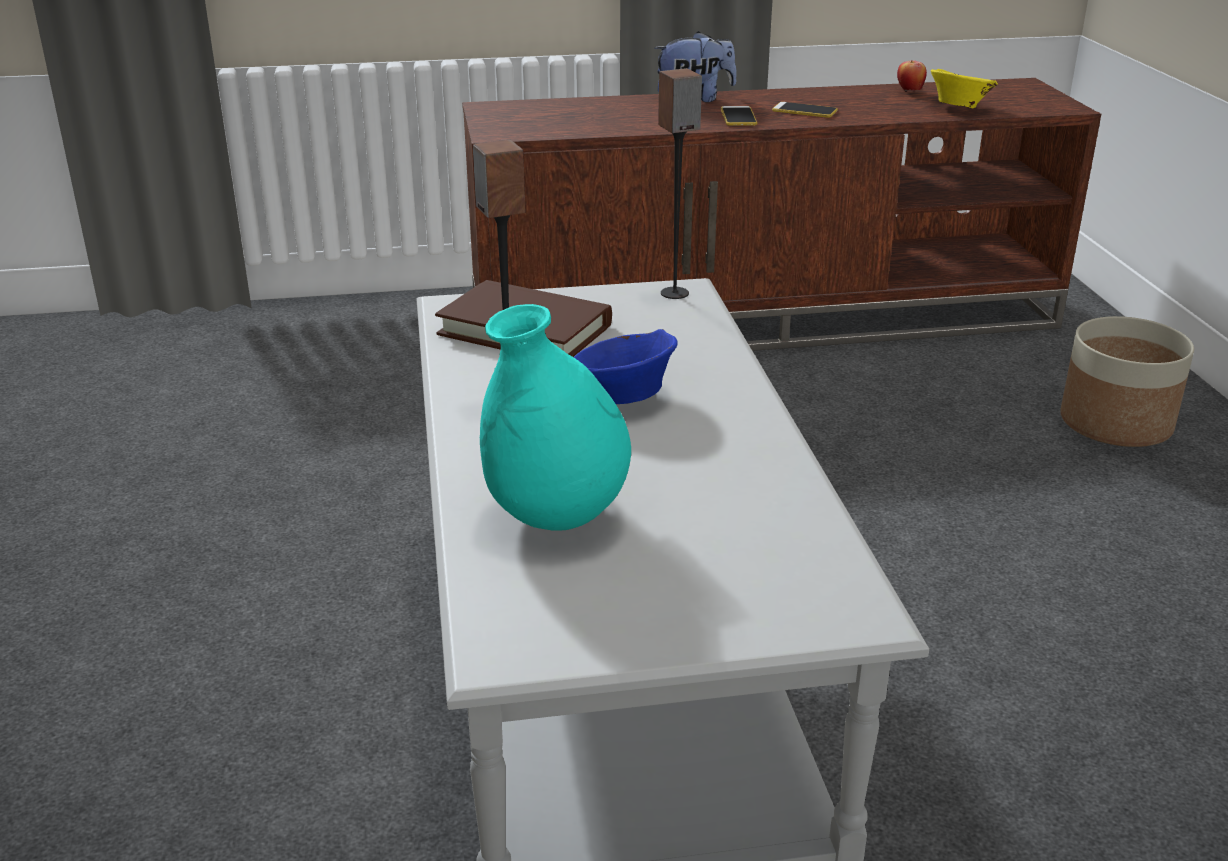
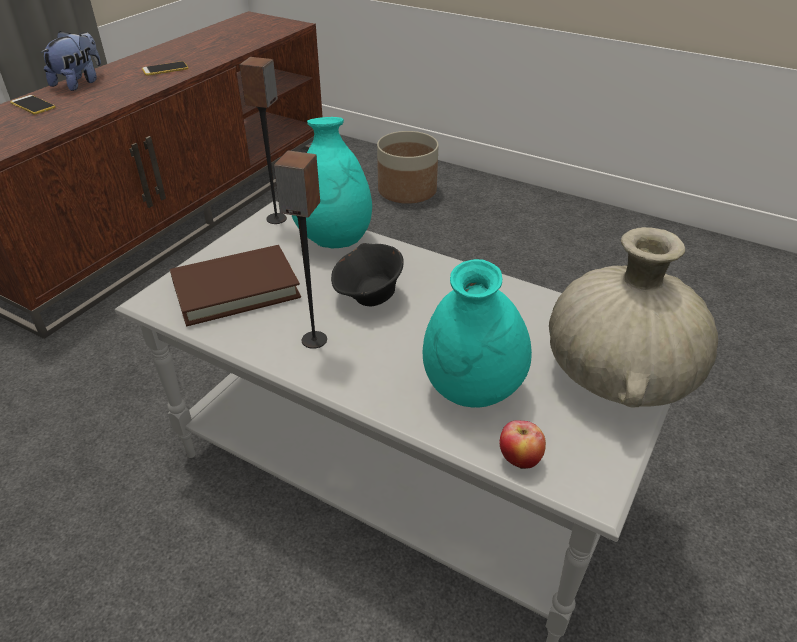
camera: 50 degrees left, 10 degrees up
blue bowl [574,329,678,404] -> black bowl [331,243,404,306]
phone [721,106,757,126] -> phone moved to [10,95,56,114]
apple [897,60,927,92] -> apple moved to [500,420,546,469]
yellow bowl [931,69,998,108] -> none
none -> turquoise vase [292,117,372,248]
none -> beige vase [549,227,718,408]

